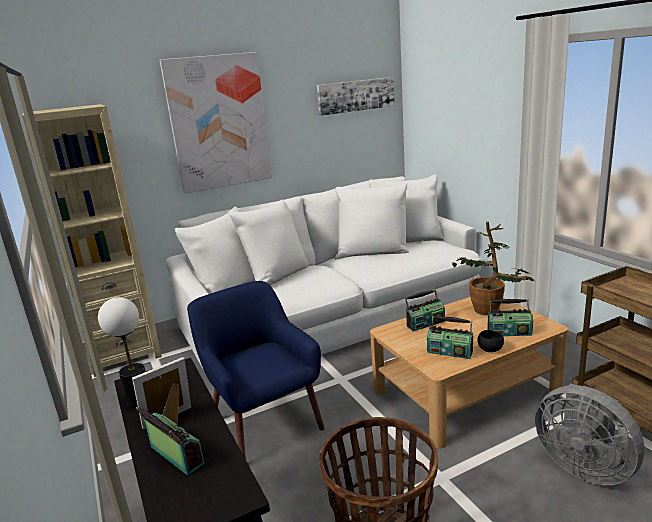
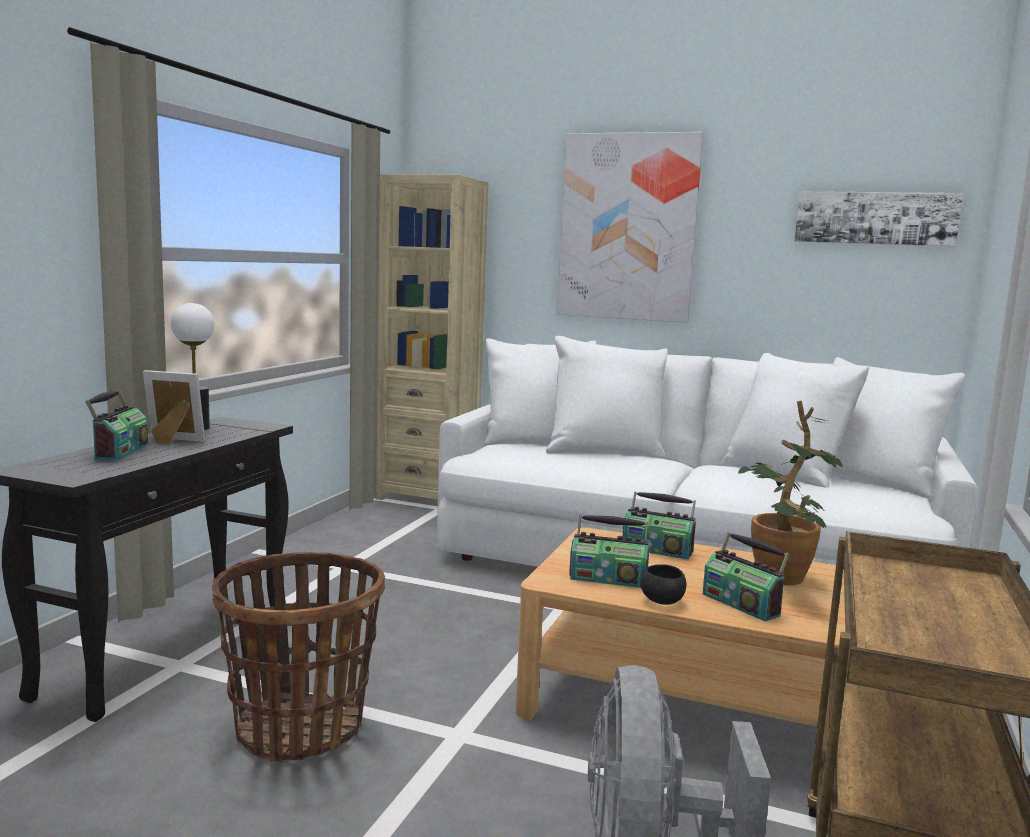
camera: 45 degrees right, 10 degrees down
blue armchair [187,281,325,460] -> none
radio [427,316,473,359] -> radio turned 60 degrees counterclockwise [569,515,650,588]

